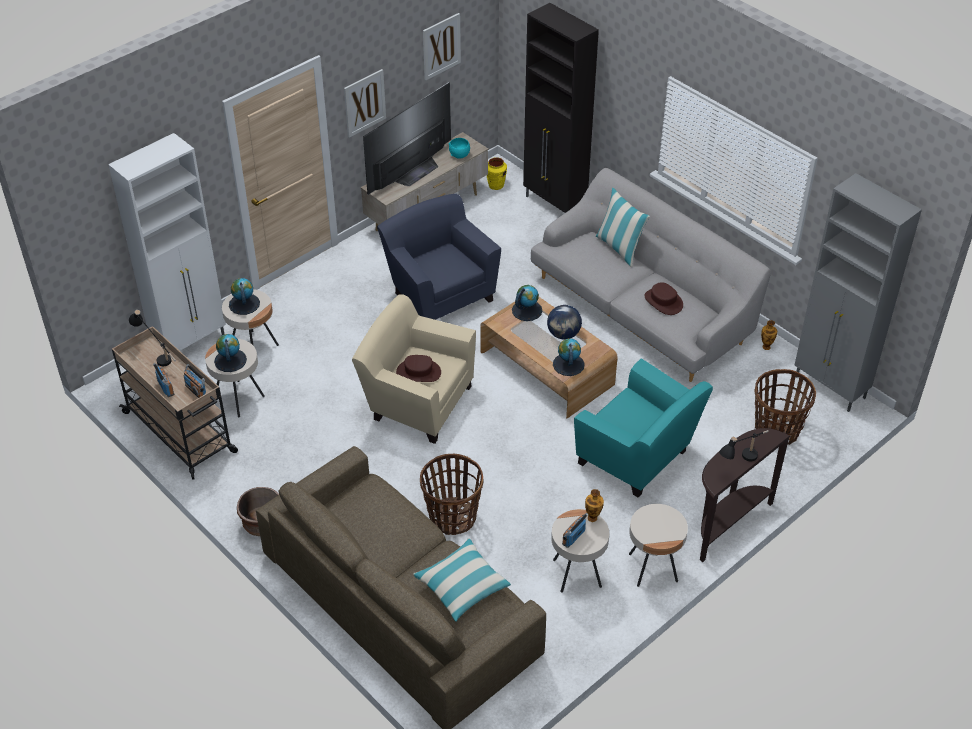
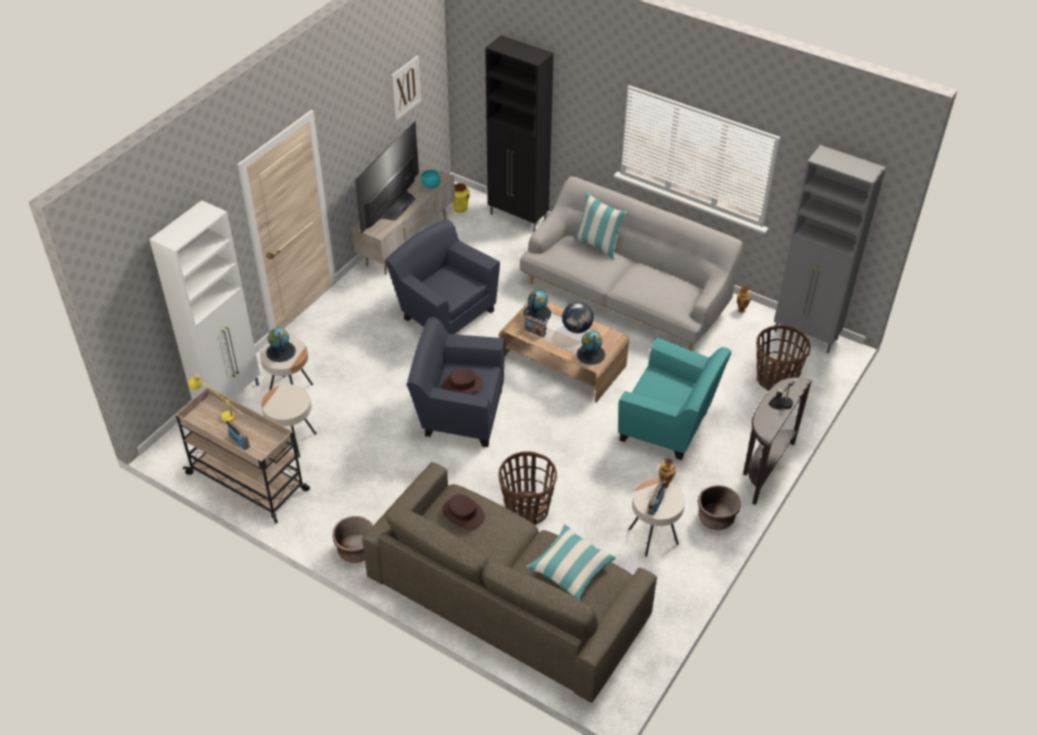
camera: 15 degrees left, 0 degrees up
black table lamp [129,310,176,367] -> yellow table lamp [188,373,244,422]
radio [183,364,206,398] -> radio moved to [524,310,548,337]
globe [214,334,247,372] -> none
picture [344,69,386,138] -> none
beige armchair [352,295,476,444] -> blue armchair [407,317,505,447]
beige side table [629,504,688,587] -> brown planter [698,485,741,530]
brown hat [644,282,683,315] -> brown hat moved to [442,494,485,530]

